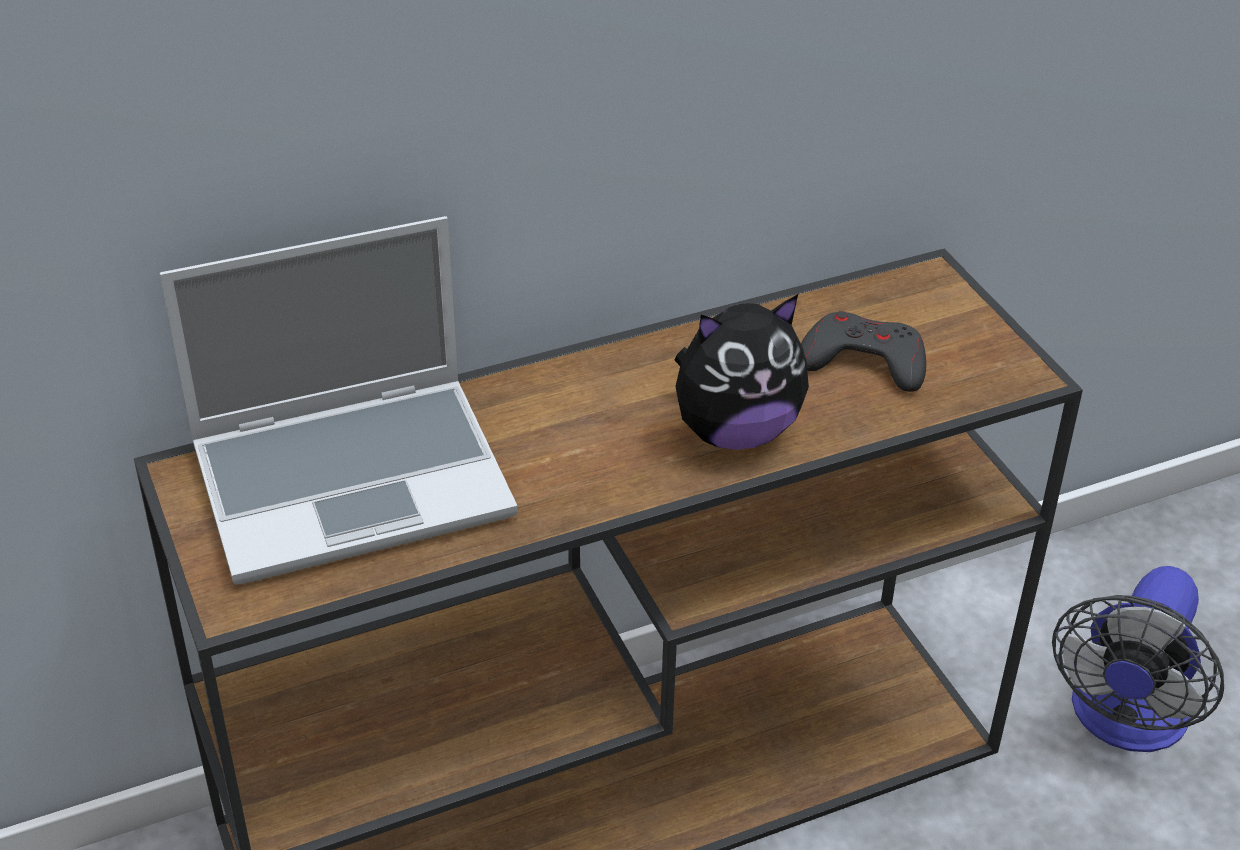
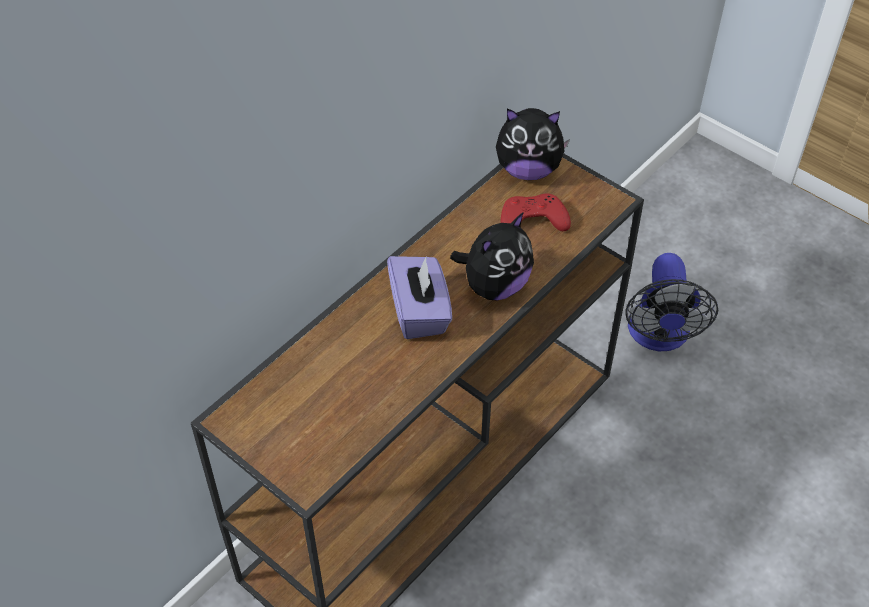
camera: 25 degrees left, 10 degrees up
laptop [160,216,518,585] -> none
grey game controller [801,311,926,392] -> red game controller [500,194,571,231]
none -> purple tissue box [387,256,452,339]
none -> plush toy [496,108,570,180]

